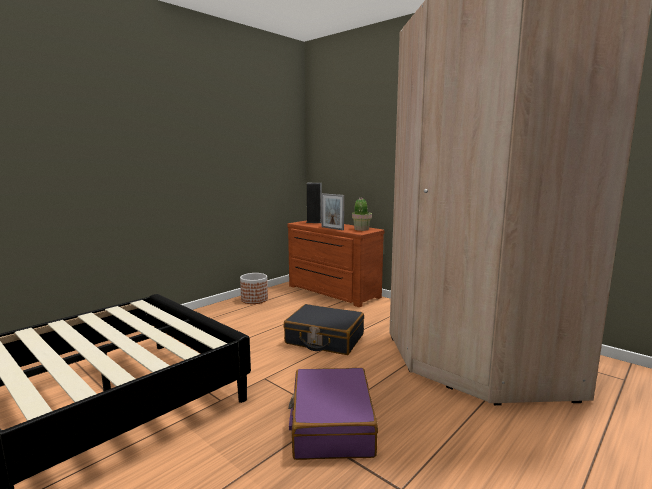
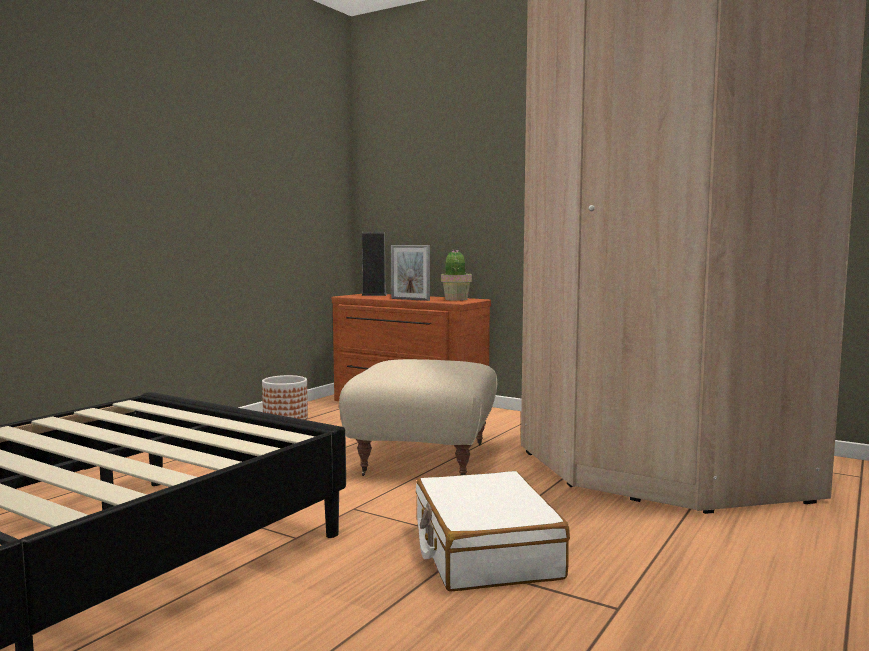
camera: 10 degrees left, 5 degrees down
black suitcase [283,304,364,355] -> beige ottoman [339,359,497,476]
purple suitcase [288,368,378,460] -> white suitcase [416,471,570,592]

